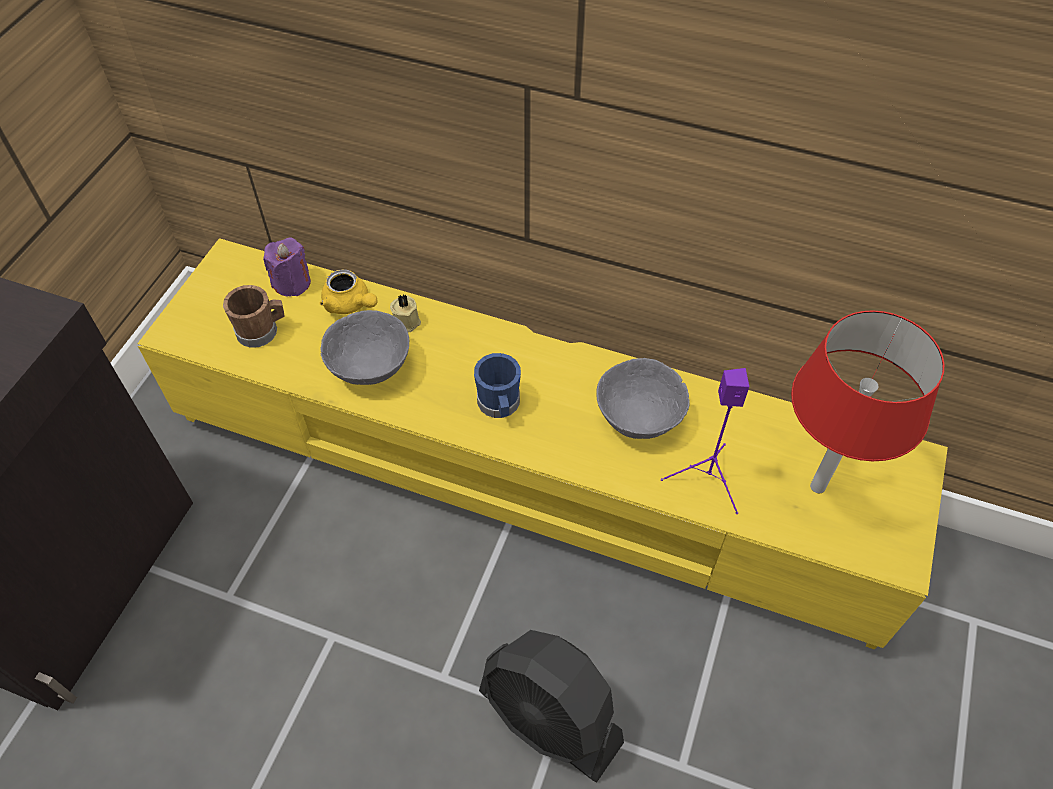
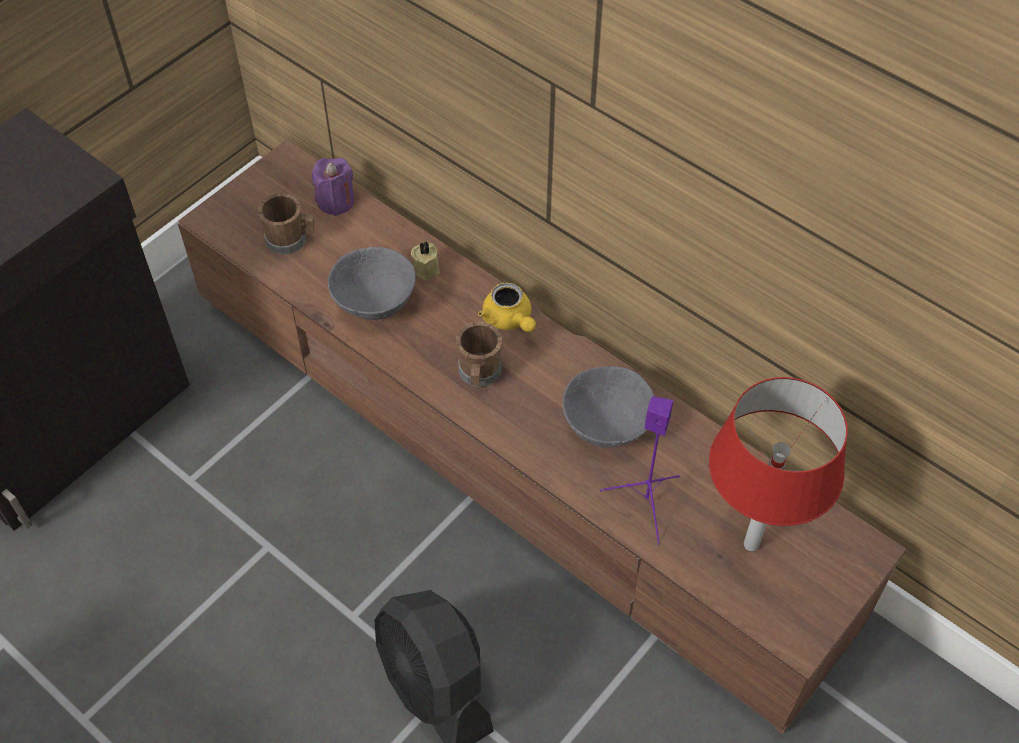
camera: 20 degrees right, 0 degrees up
yellow tv stand [137,238,948,650] -> brown tv stand [178,139,906,734]
yellow teapot [319,269,378,314] -> yellow teapot moved to [478,283,536,332]
blue mug [474,353,521,418] -> brown mug [456,322,502,387]

